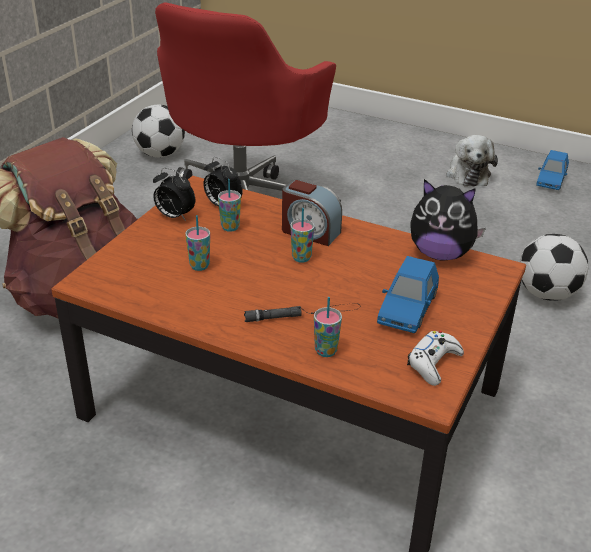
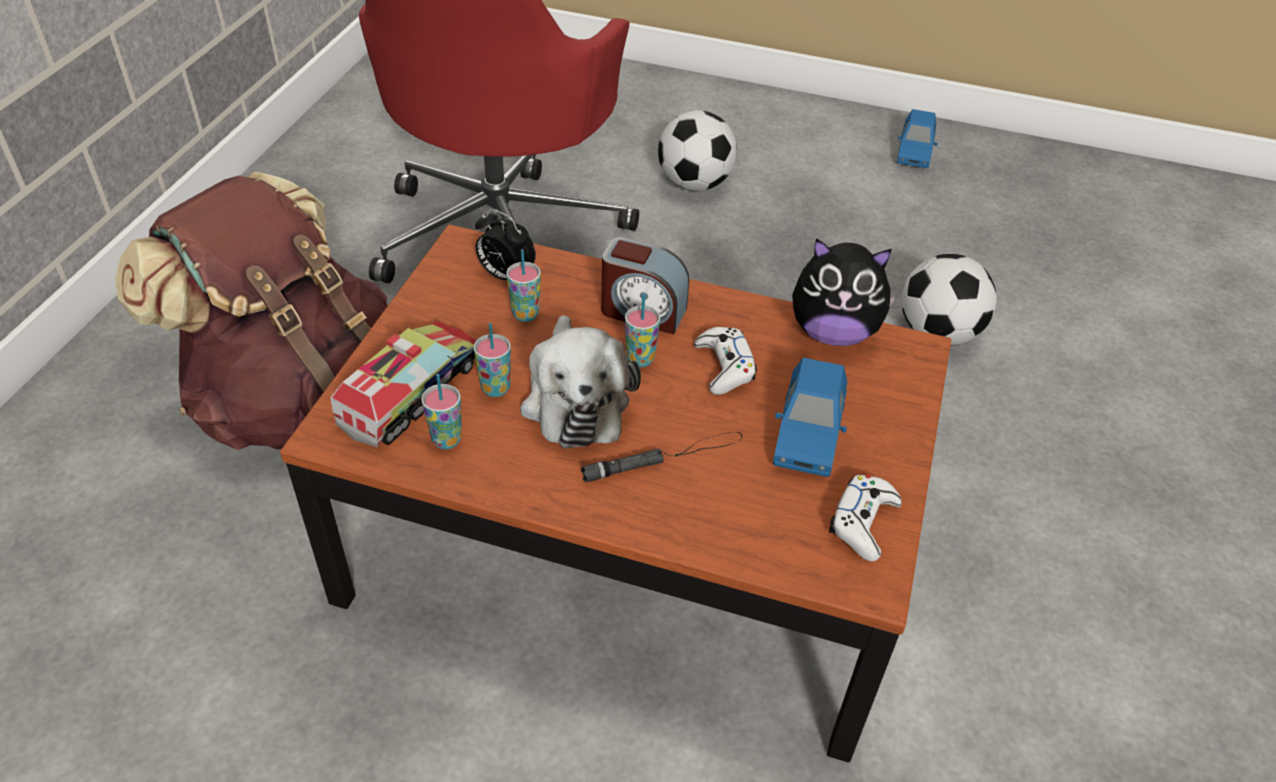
camera: 10 degrees left, 10 degrees up
football [132,105,185,157] -> football moved to [658,110,737,191]
alarm clock [153,168,195,221] -> none
cup [314,297,342,357] -> cup moved to [421,374,462,449]
plush toy [446,135,498,187] -> plush toy moved to [520,315,641,449]
none -> toy truck [330,321,476,447]
none -> white game controller [694,327,757,395]

